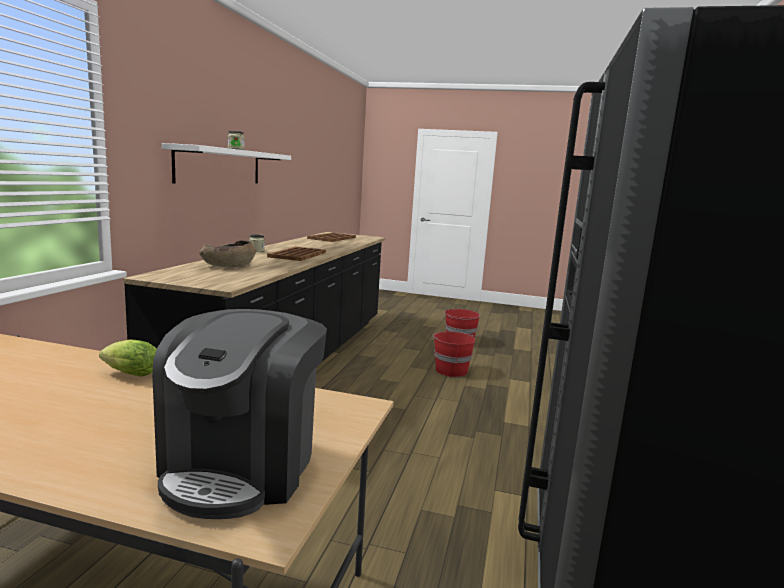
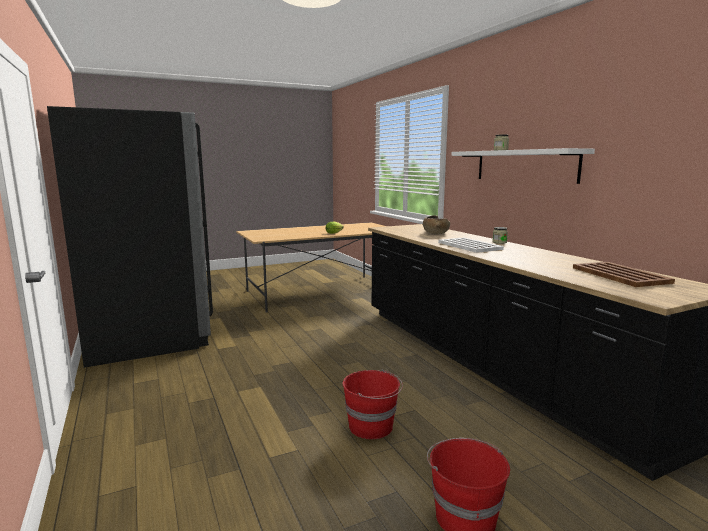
camera: 140 degrees right, 0 degrees up
coffee machine [152,309,327,519] -> none
brown tray [267,247,326,261] -> white tray [438,238,504,253]

